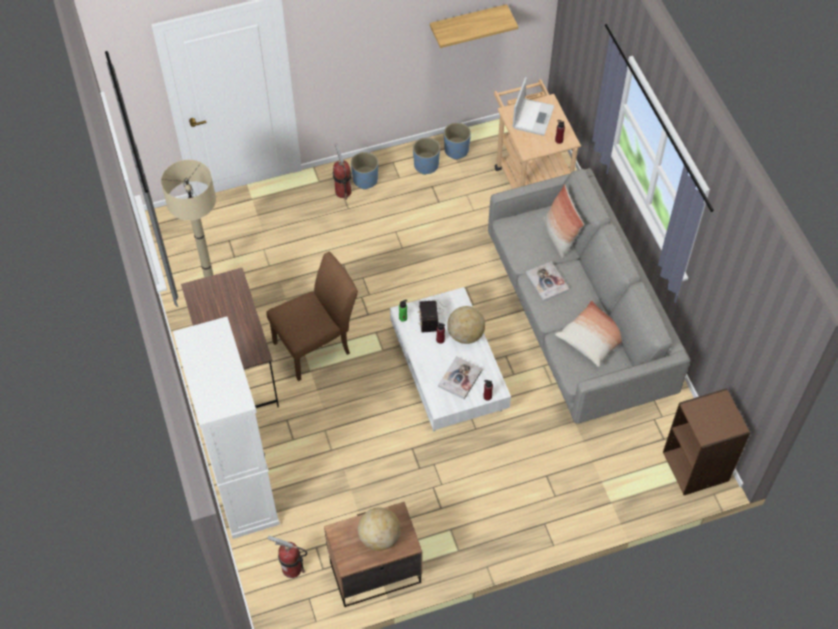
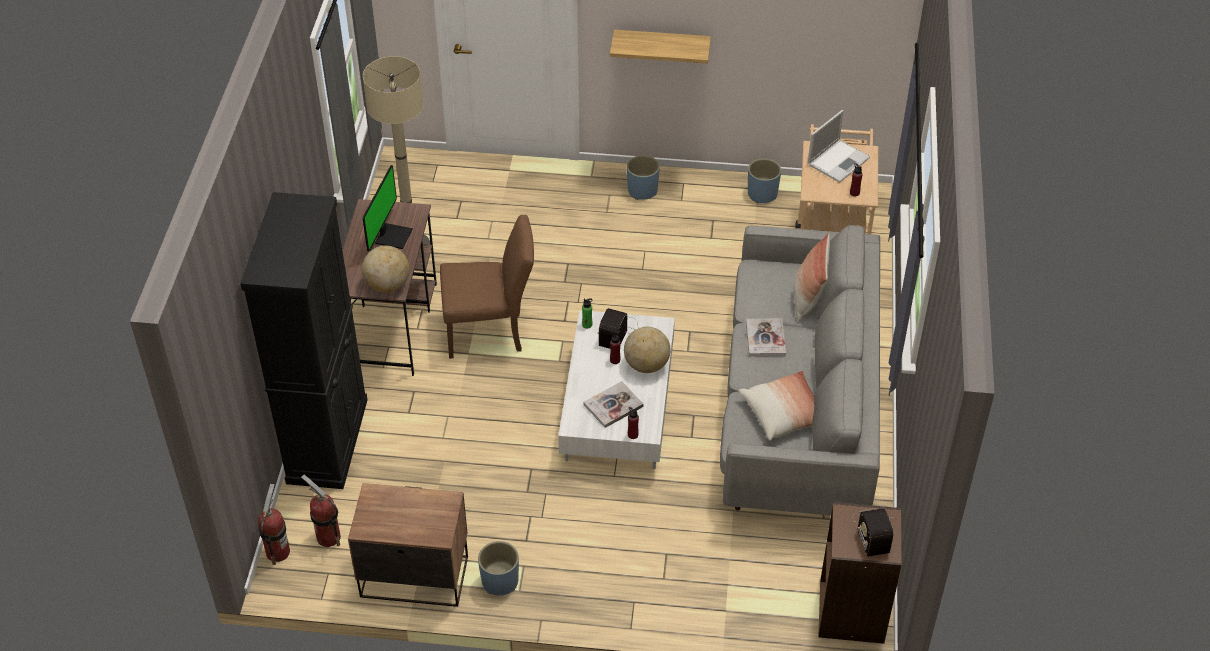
camera: 25 degrees right, 10 degrees down
white cabinet [173,317,280,539] -> black cabinet [240,192,368,489]
fire extinguisher [333,143,351,200] -> fire extinguisher moved to [258,484,290,565]
globe [358,507,401,551] -> globe moved to [362,246,409,292]
blue planter [413,137,440,175] -> blue planter moved to [478,541,519,596]
shelf [430,4,518,48] -> shelf moved to [610,30,711,64]
none -> monitor [363,165,413,251]
none -> radio [852,508,893,557]

